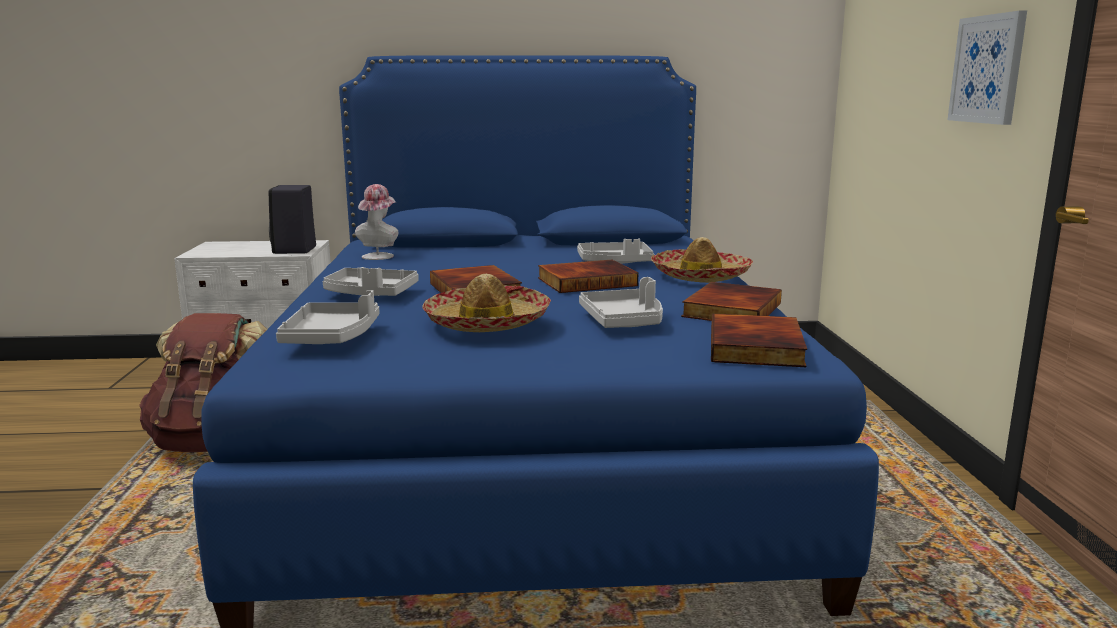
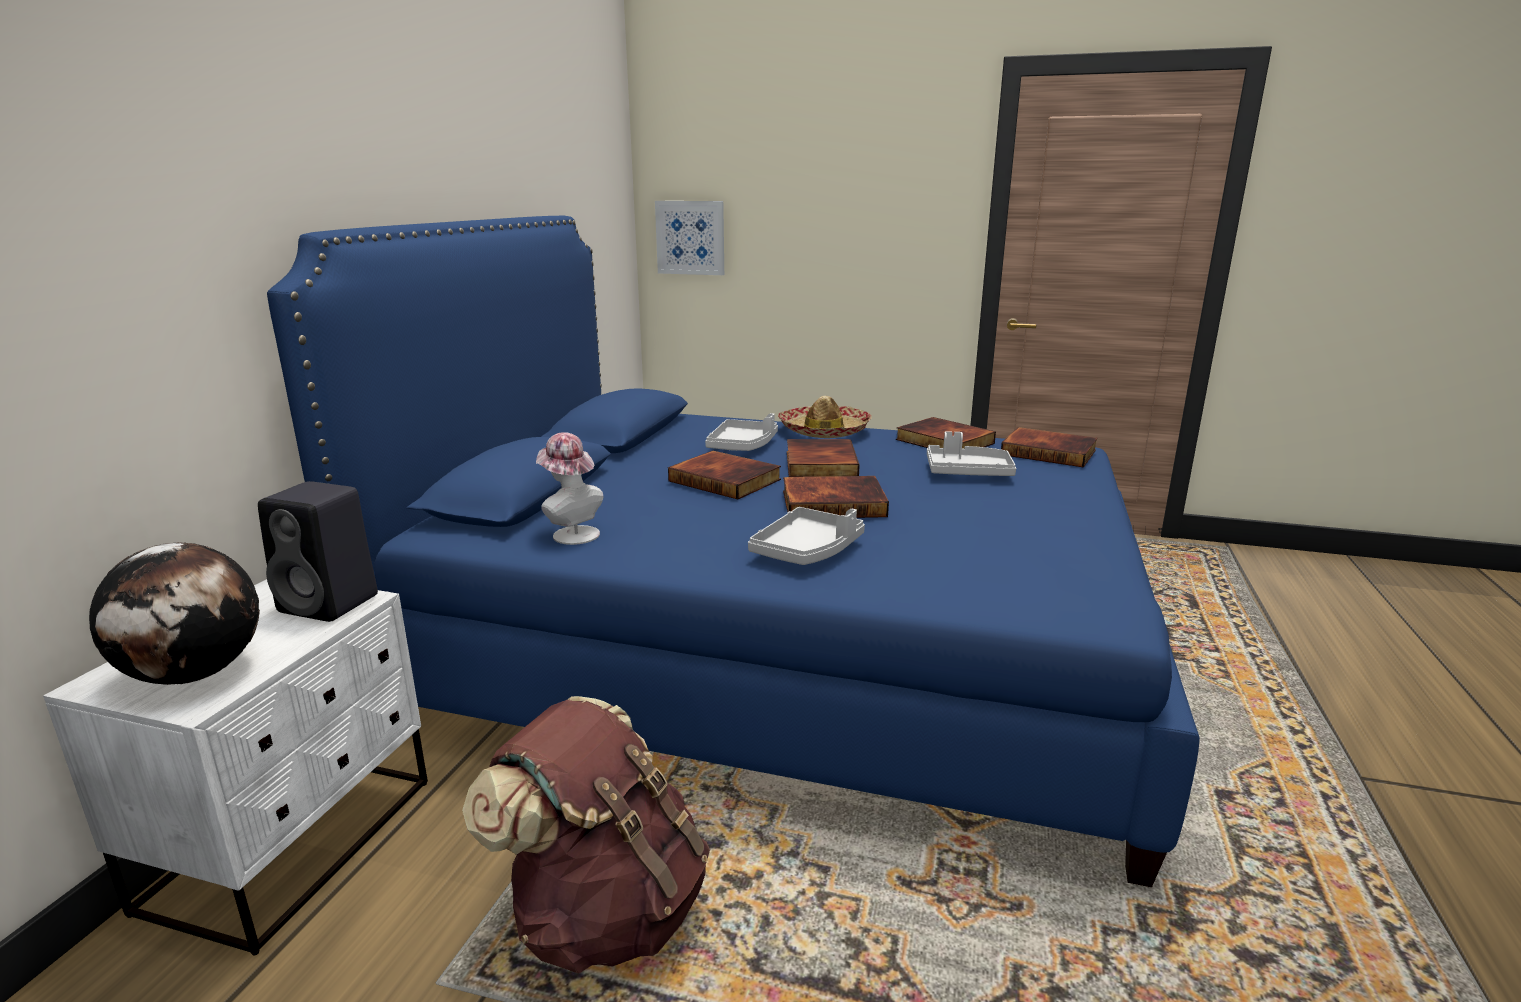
camera: 70 degrees left, 5 degrees up
grey tray [276,290,379,344] -> none
hat [422,274,551,332] -> none
picture [947,11,1027,125] -> picture moved to [655,201,724,275]
none -> globe [89,542,260,685]
none -> book [668,451,781,499]

